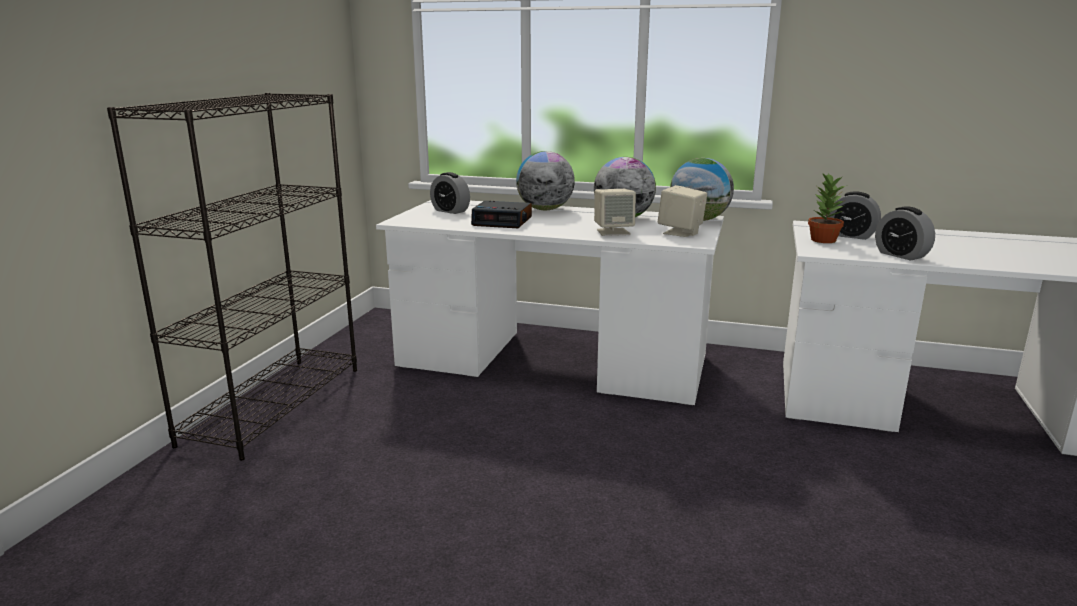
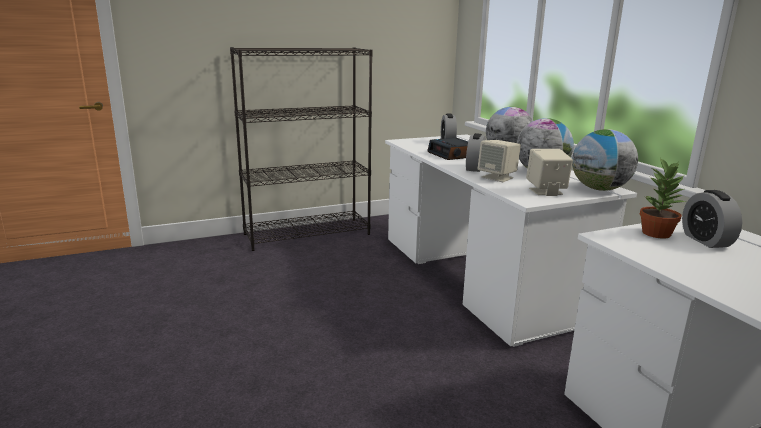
camera: 50 degrees right, 0 degrees up
alarm clock [875,206,935,261] -> alarm clock moved to [466,133,486,172]

